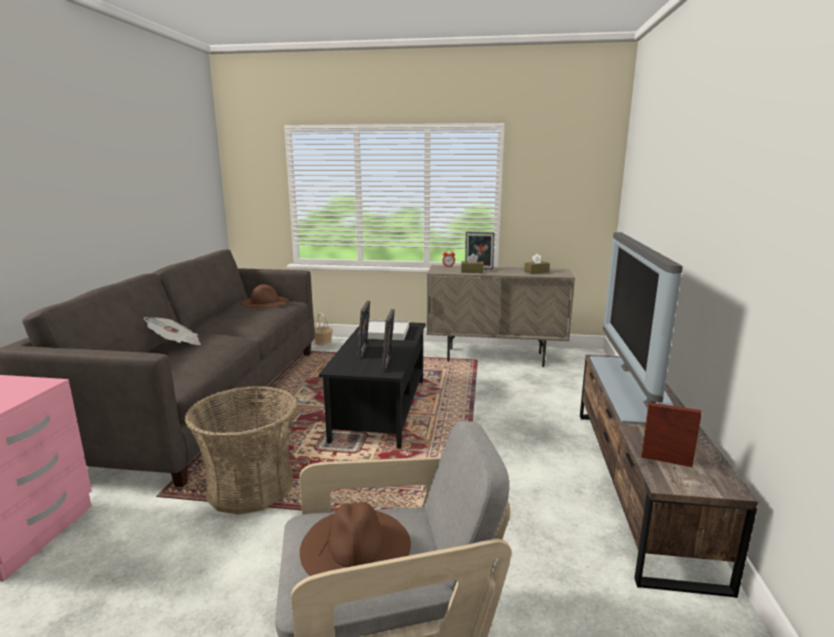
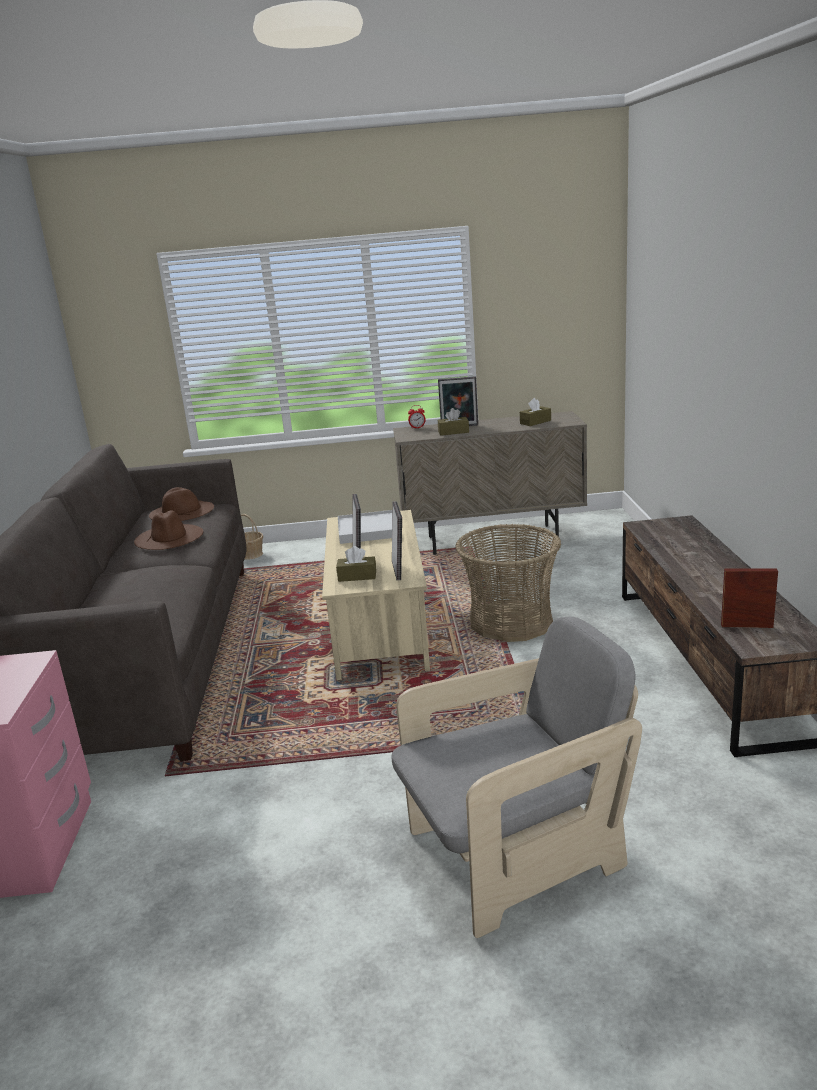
camera: 10 degrees left, 5 degrees up
newspaper [143,317,201,345] -> none
basket [185,386,298,515] -> basket moved to [455,524,561,642]
brown hat [300,502,411,576] -> brown hat moved to [134,510,203,550]
black coffee table [319,322,425,449] -> beige coffee table [322,510,430,680]
television [590,232,683,424] -> none
none -> brown tissue box [336,546,376,582]

